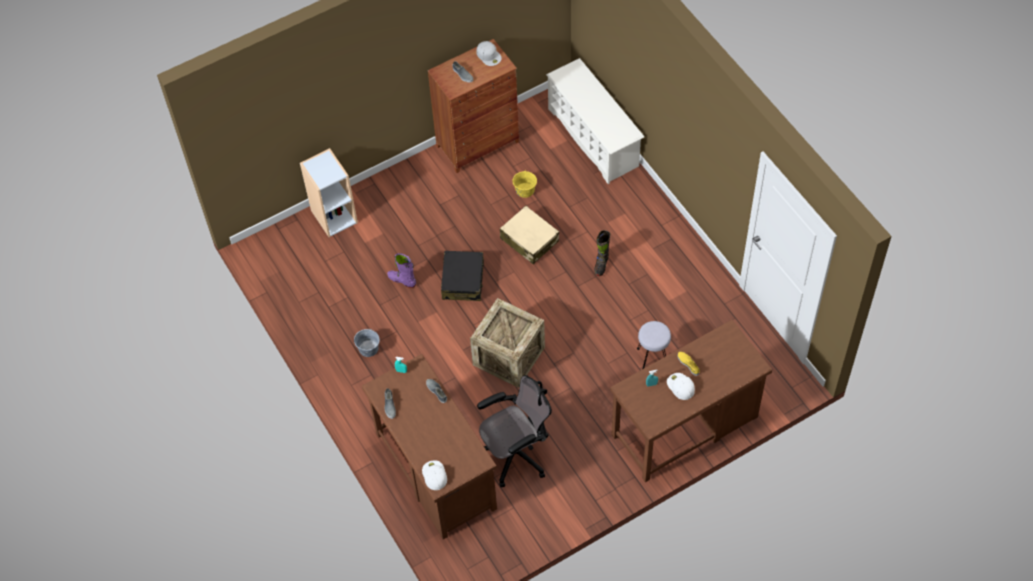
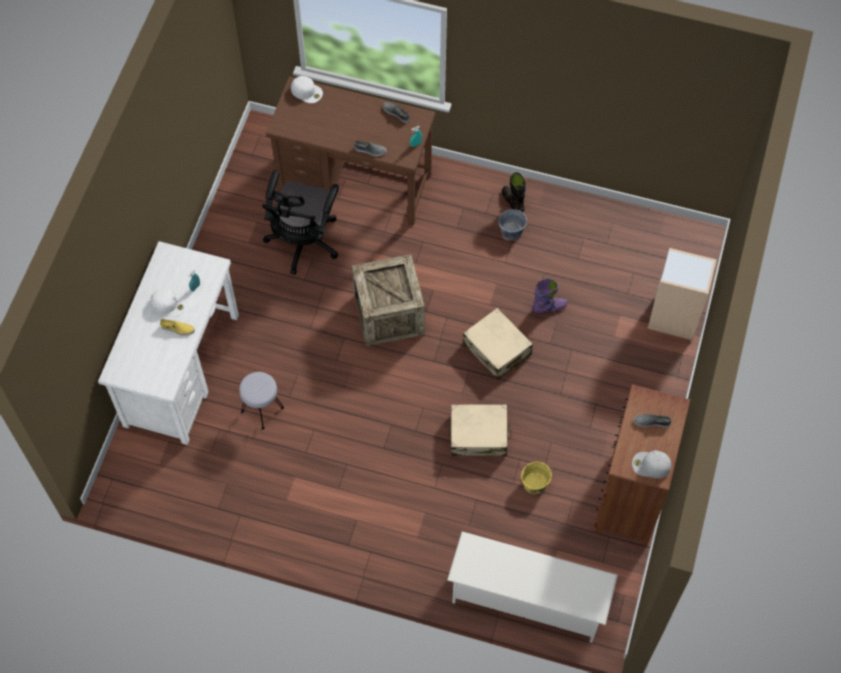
camera: 135 degrees right, 5 degrees up
black suitcase [441,251,484,301] -> beige suitcase [463,308,533,380]
black boot [594,230,610,276] -> black boot moved to [502,172,526,212]
brown desk [610,320,772,482] -> white desk [98,241,239,445]

